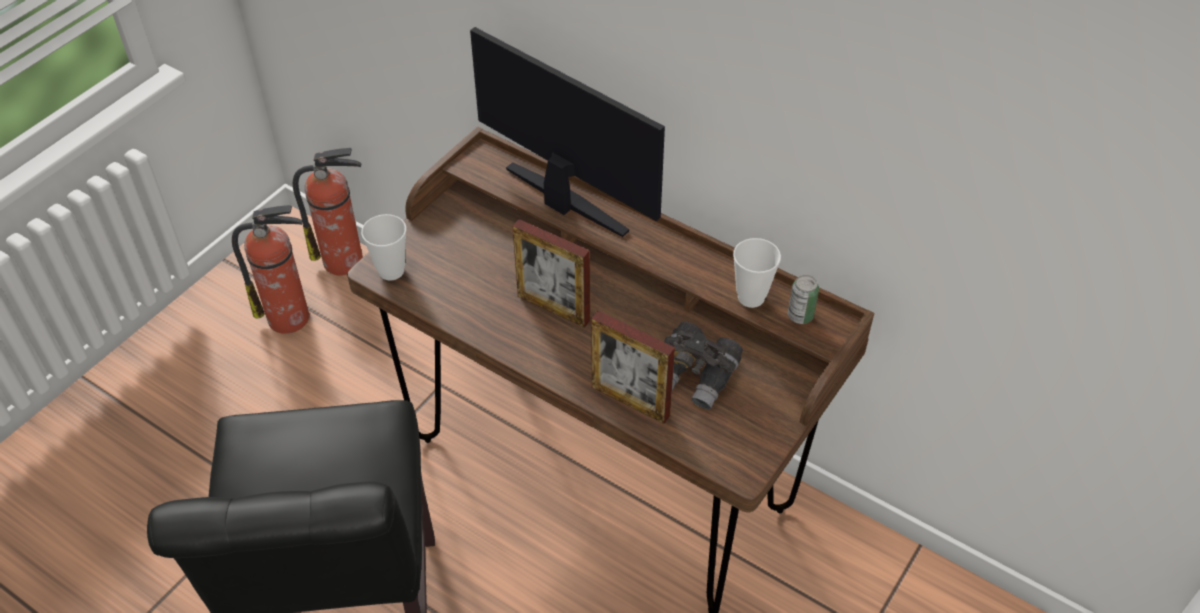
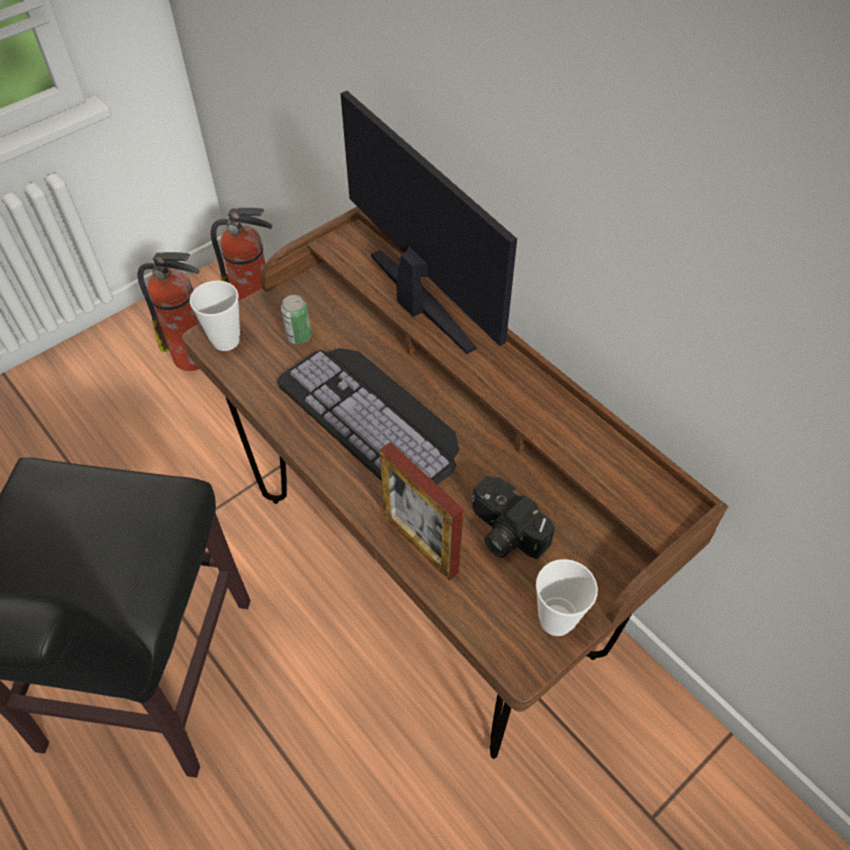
camera: 15 degrees right, 5 degrees up
picture frame [512,219,590,328] -> keyboard [277,348,459,485]
grey binoculars [664,322,743,410] -> camera [471,476,555,559]
cup [733,238,781,308] -> cup moved to [536,559,598,636]
can [788,275,819,324] -> can moved to [281,295,312,344]

